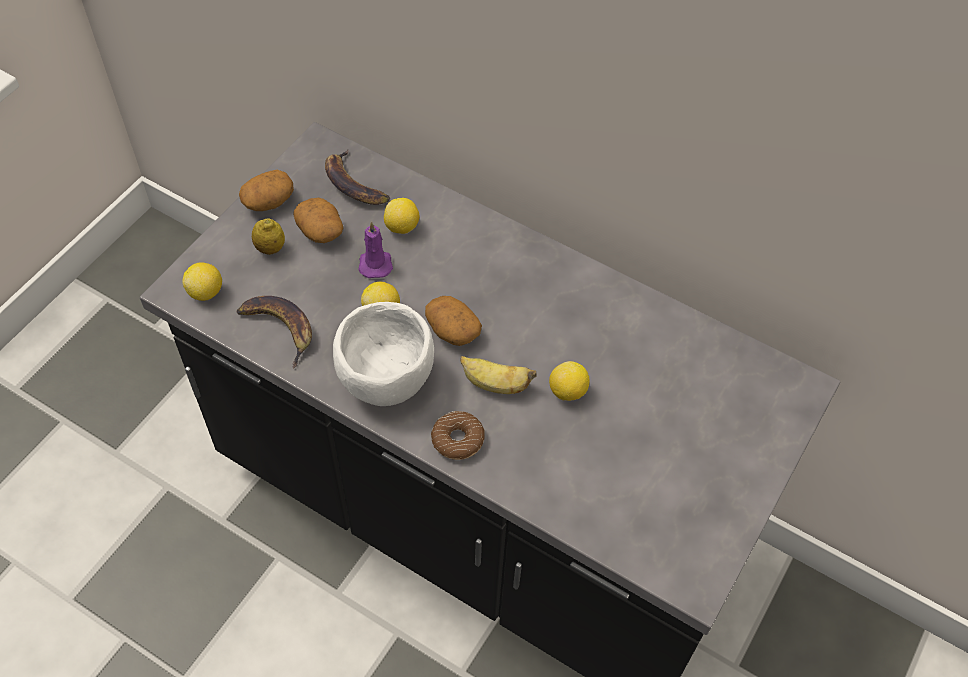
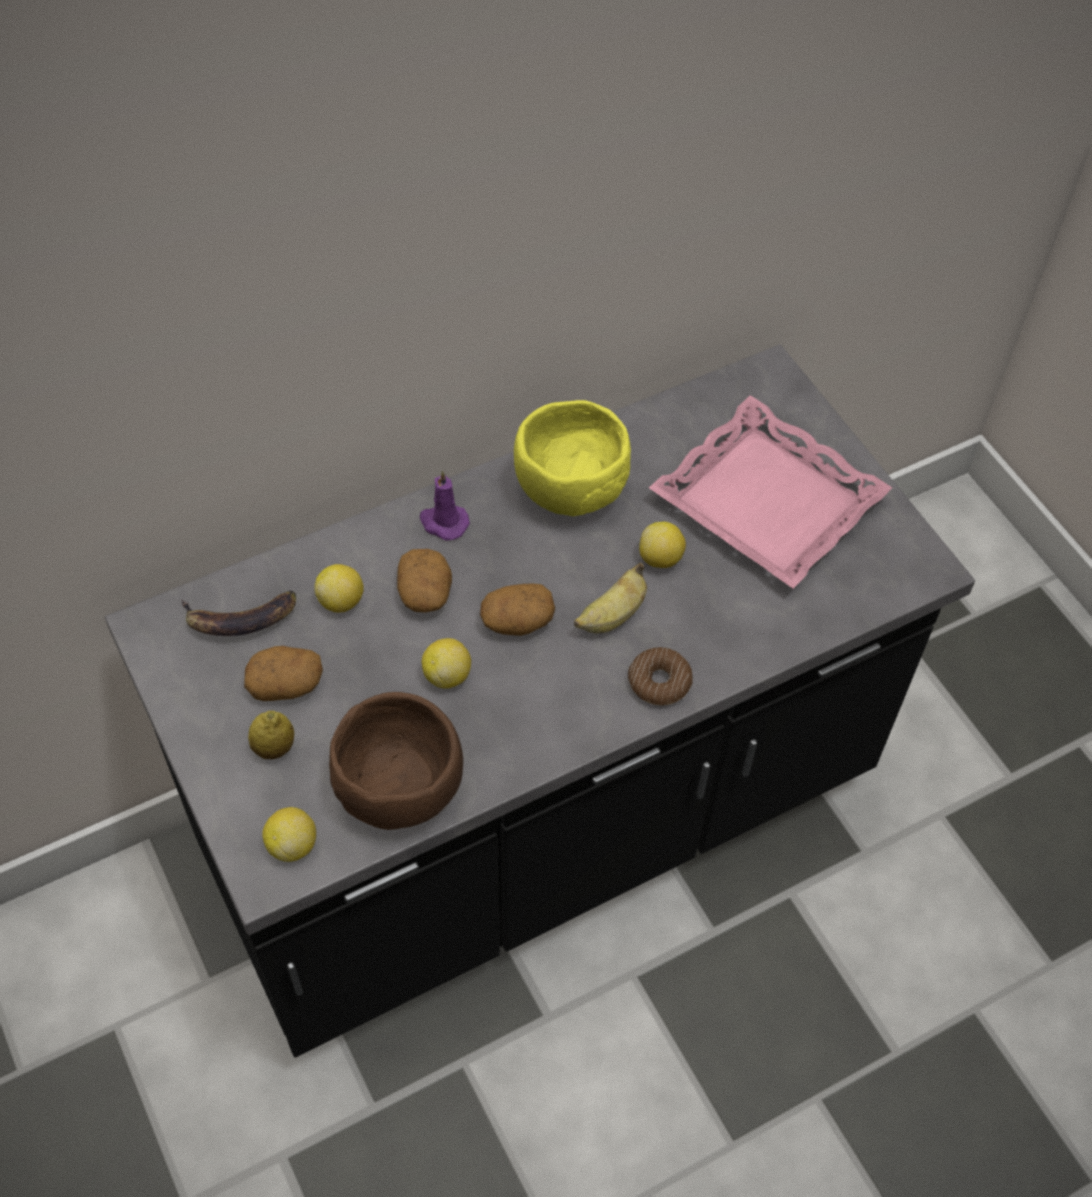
camera: 60 degrees left, 0 degrees up
banana [236,296,312,369] -> brown bowl [329,692,463,830]
potato [239,170,294,211] -> potato moved to [397,549,452,613]
white bowl [333,302,434,406] -> none
purple candle [358,221,393,278] -> purple candle moved to [420,470,470,541]
none -> yellow bowl [514,400,631,516]
none -> pink tray [649,395,892,588]

